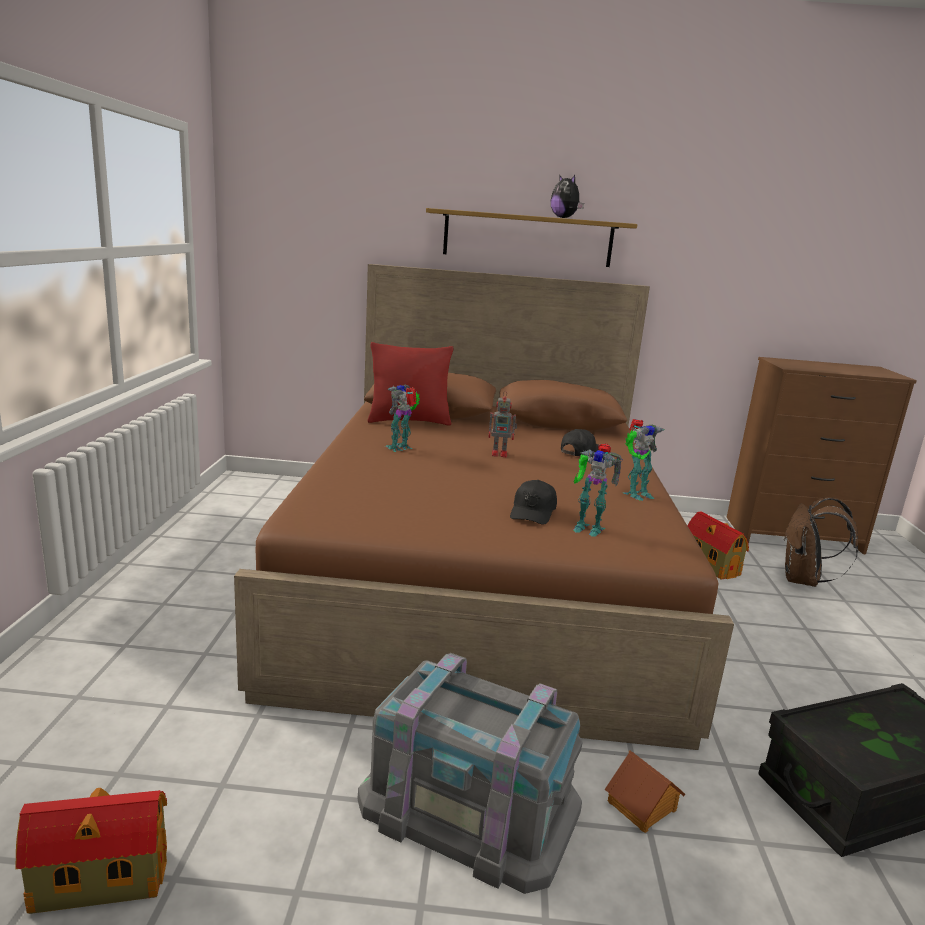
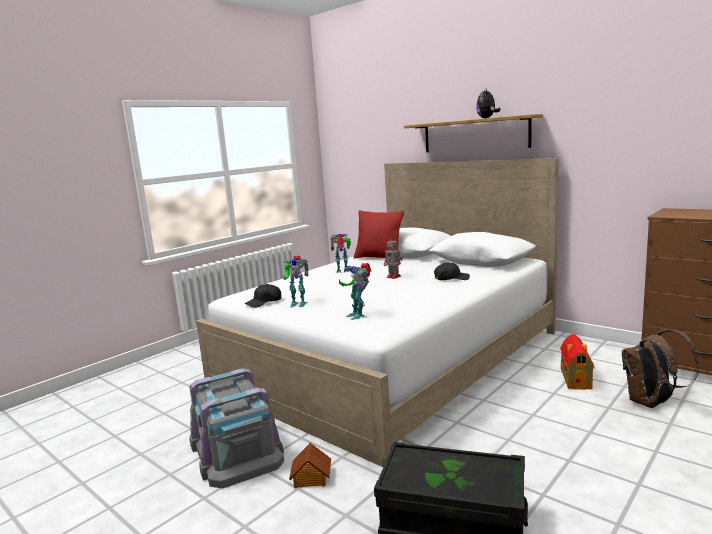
camera: 40 degrees right, 5 degrees down
toy house [16,788,167,914] -> none
brown bed [234,264,734,750] -> white bed [196,158,559,467]
black cap [510,480,557,525] -> black cap moved to [245,284,281,308]
toy robot [622,419,664,501] -> toy robot moved to [283,255,308,308]

